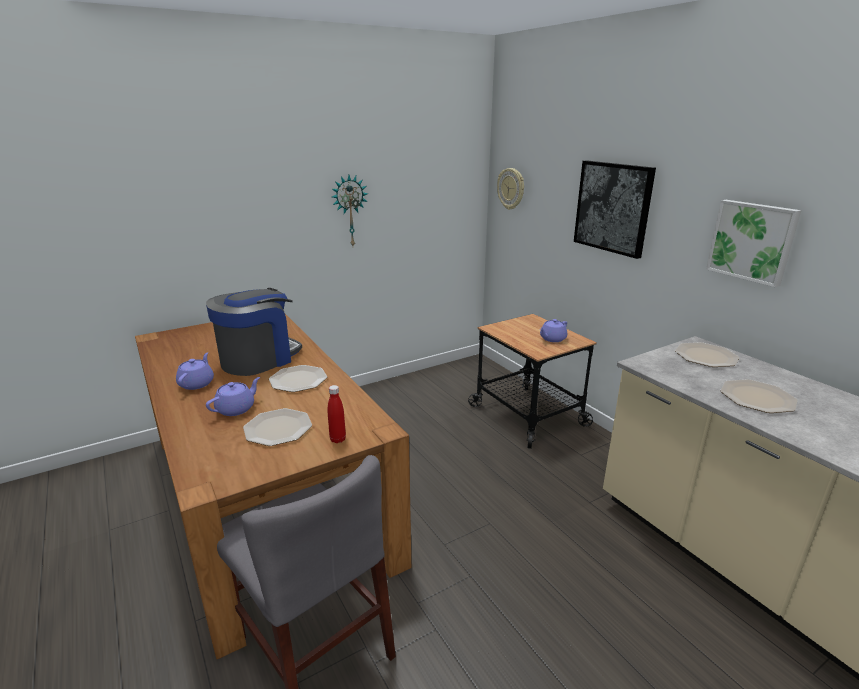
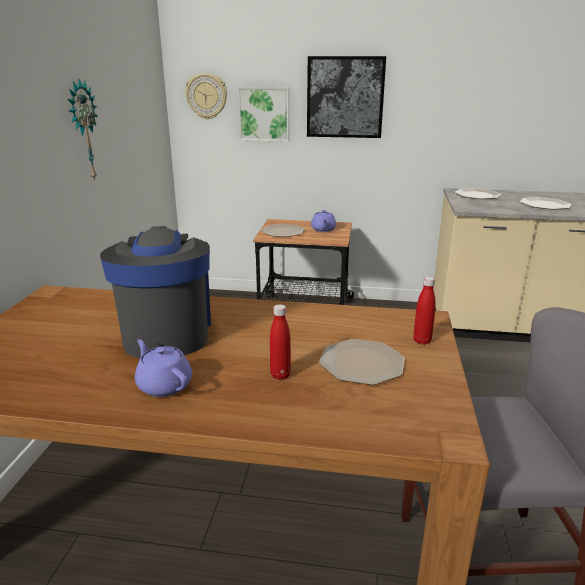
camera: 50 degrees left, 0 degrees up
purple teapot [206,377,260,416] -> red bottle [270,304,291,380]
plate [269,365,327,392] -> plate moved to [262,224,305,237]
picture [706,200,801,287] -> picture moved to [238,87,290,142]

